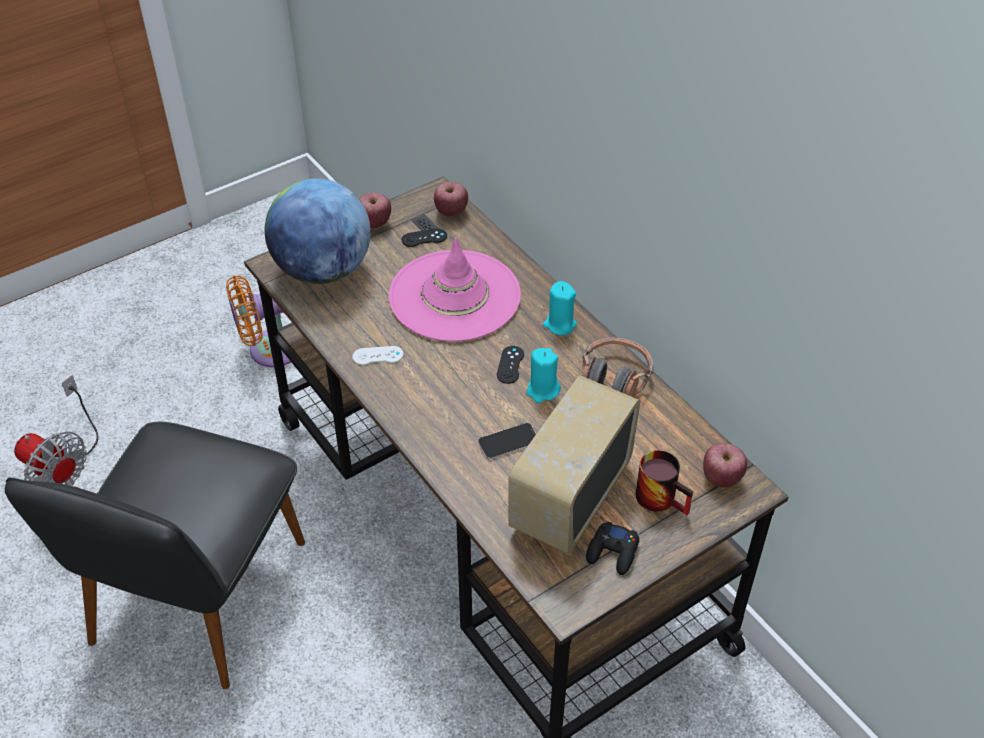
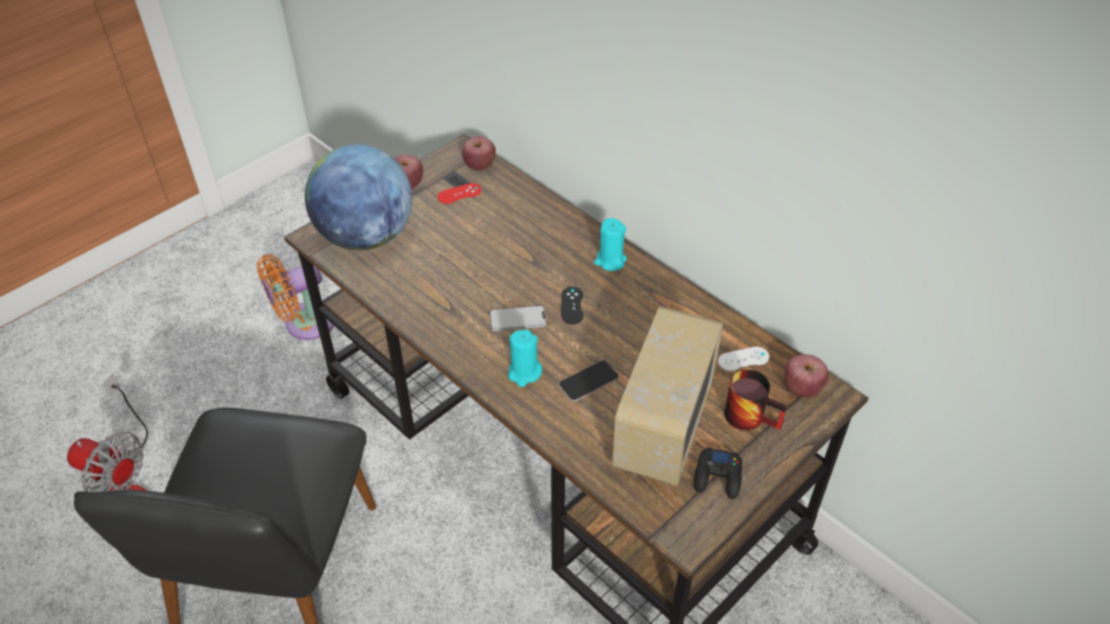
camera: 10 degrees left, 0 degrees up
white game controller [353,346,403,365] -> white game controller moved to [718,346,769,372]
pink hat [389,237,521,342] -> none
black game controller [402,228,447,247] -> red game controller [437,183,481,204]
turquoise candle [526,348,561,403] -> turquoise candle moved to [508,329,542,387]
headphones [583,338,654,397] -> none
none -> phone [489,306,546,331]

